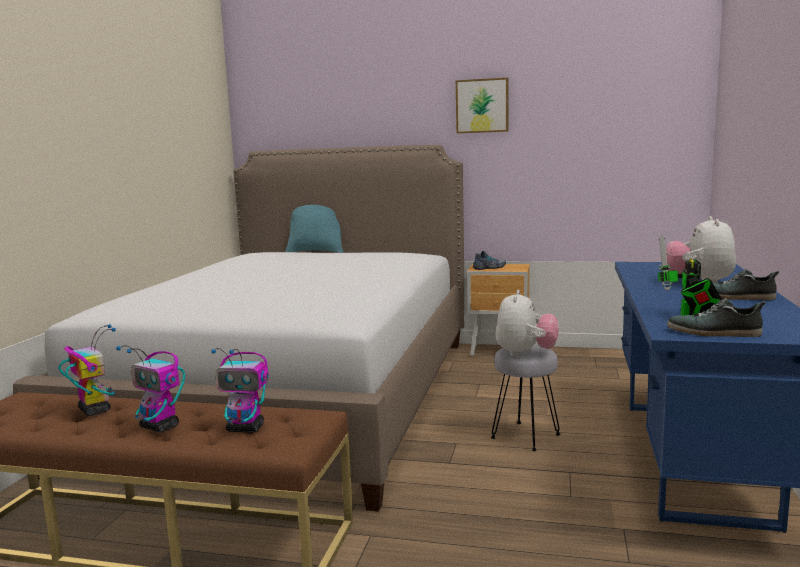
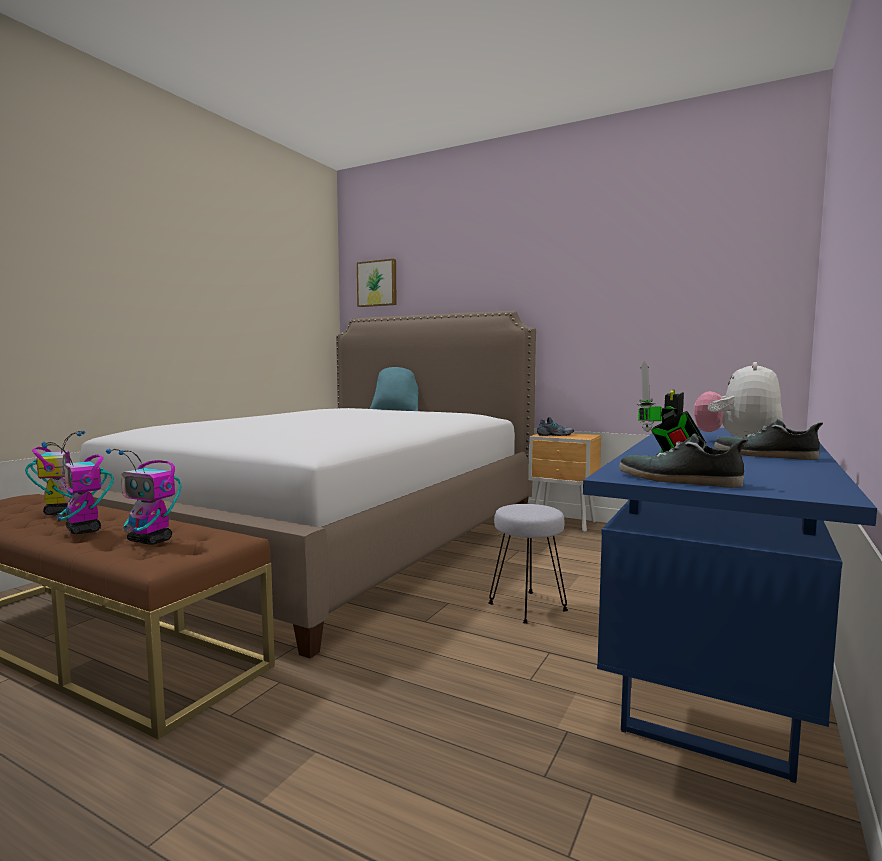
camera: 15 degrees right, 5 degrees down
picture [456,77,508,133] -> picture moved to [357,259,397,307]
plush toy [496,290,559,357] -> none

